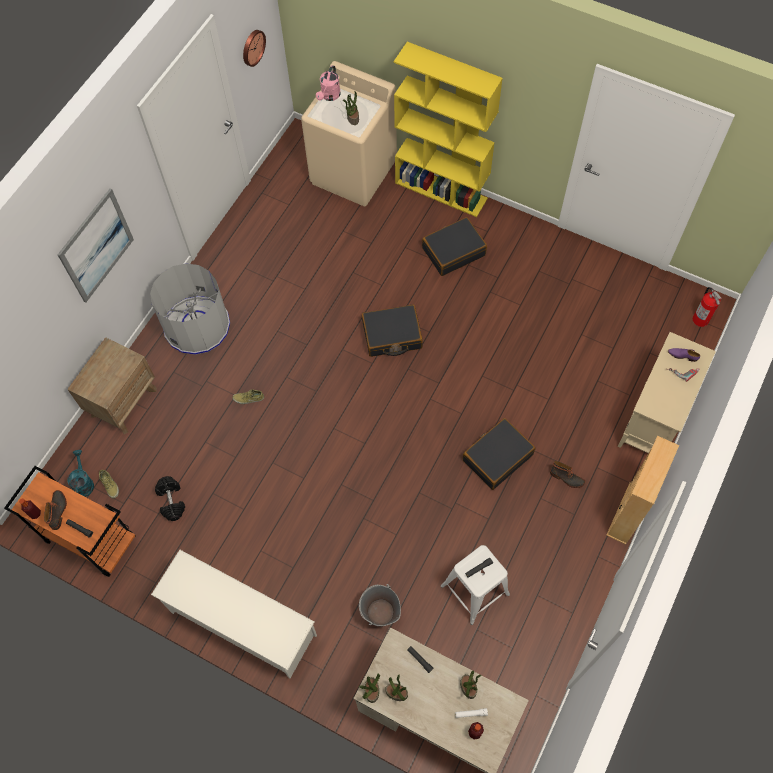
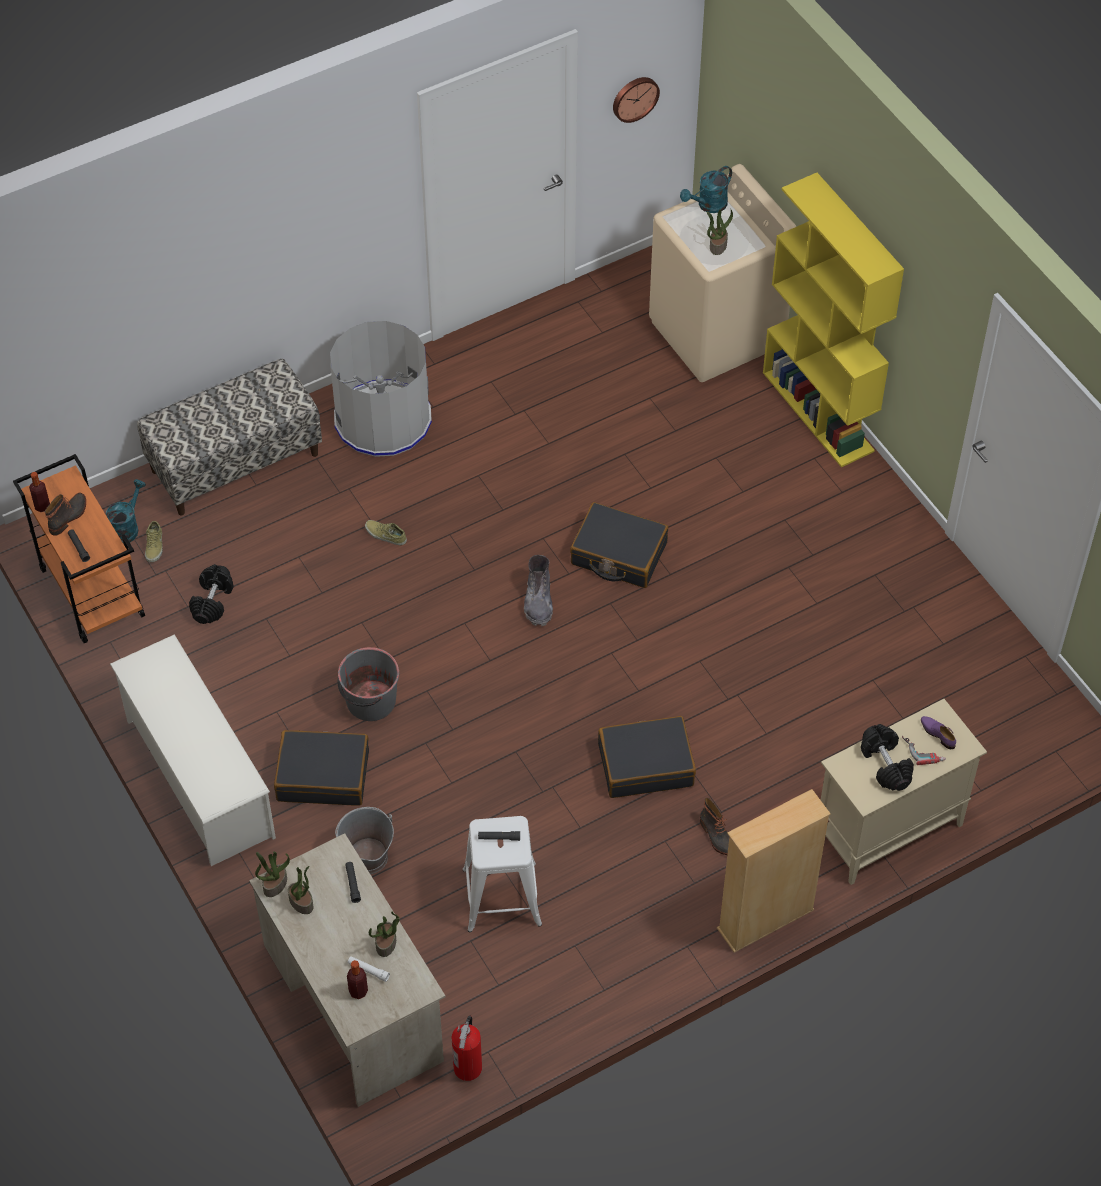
camera: 30 degrees right, 10 degrees down
picture [57,188,134,303] -> none
brown nightstand [67,337,157,434] -> bench [137,359,322,516]
pink watering can [316,65,341,101] -> turquoise watering can [680,166,732,213]
black suitcase [422,217,487,276] -> black suitcase moved to [274,730,369,806]
fire extinguisher [693,287,722,327] -> fire extinguisher moved to [452,1016,482,1081]
none -> grey bucket [338,647,399,721]
none -> grey boot [524,555,553,627]
none -> black dumbbell [861,724,914,791]

